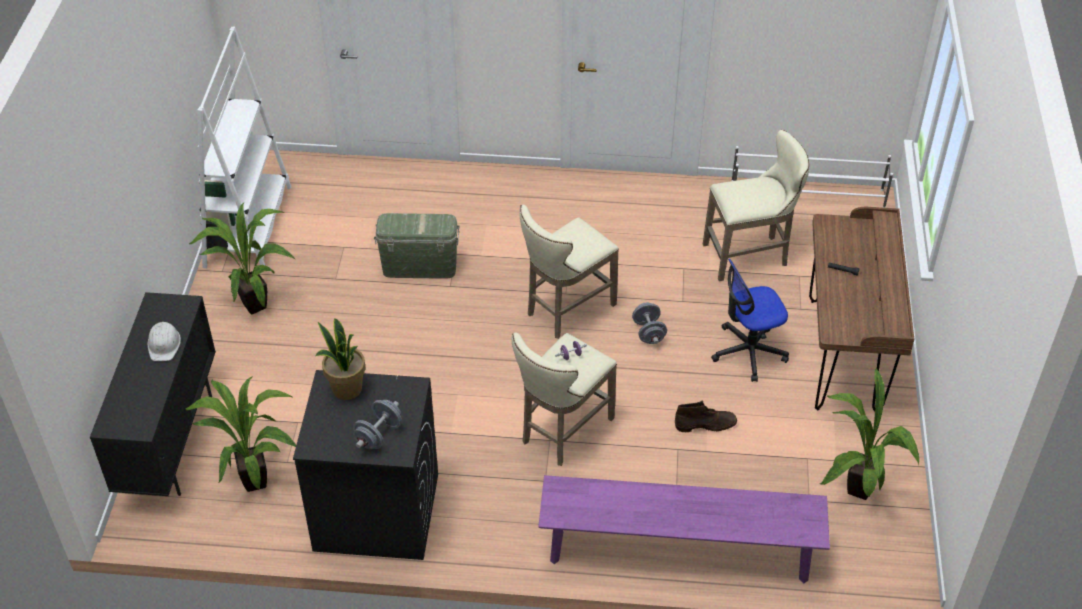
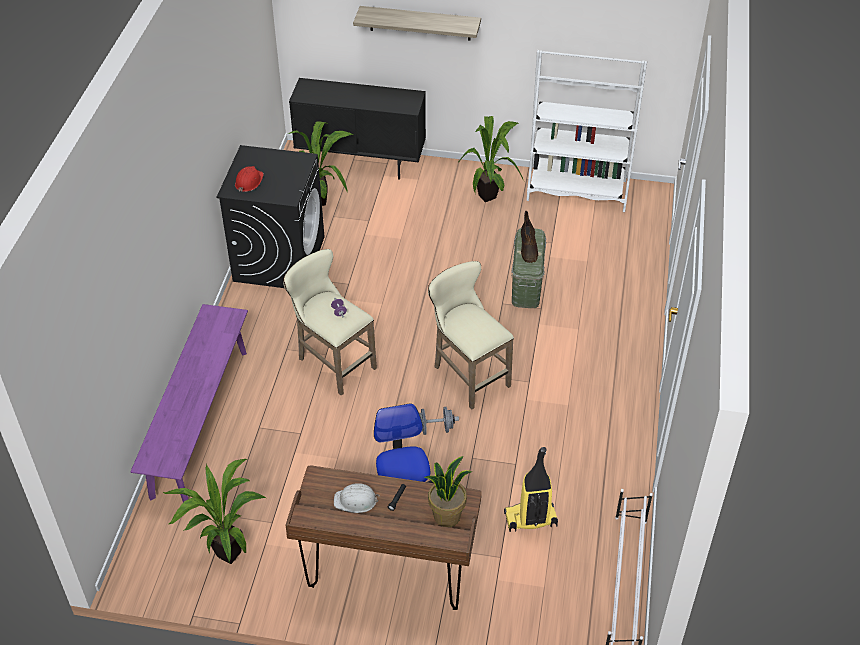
camera: 95 degrees right, 0 degrees up
white hard hat [148,322,181,361] -> white hard hat moved to [334,483,380,513]
potted plant [316,318,366,400] -> potted plant moved to [424,456,472,527]
grey dumbbell [353,400,402,449] -> red hard hat [235,166,264,192]
brown boot [675,401,737,432] -> brown boot moved to [521,211,538,263]
beige stool [703,130,809,281] -> vacuum cleaner [504,447,558,532]
none -> shelf [353,6,481,41]

